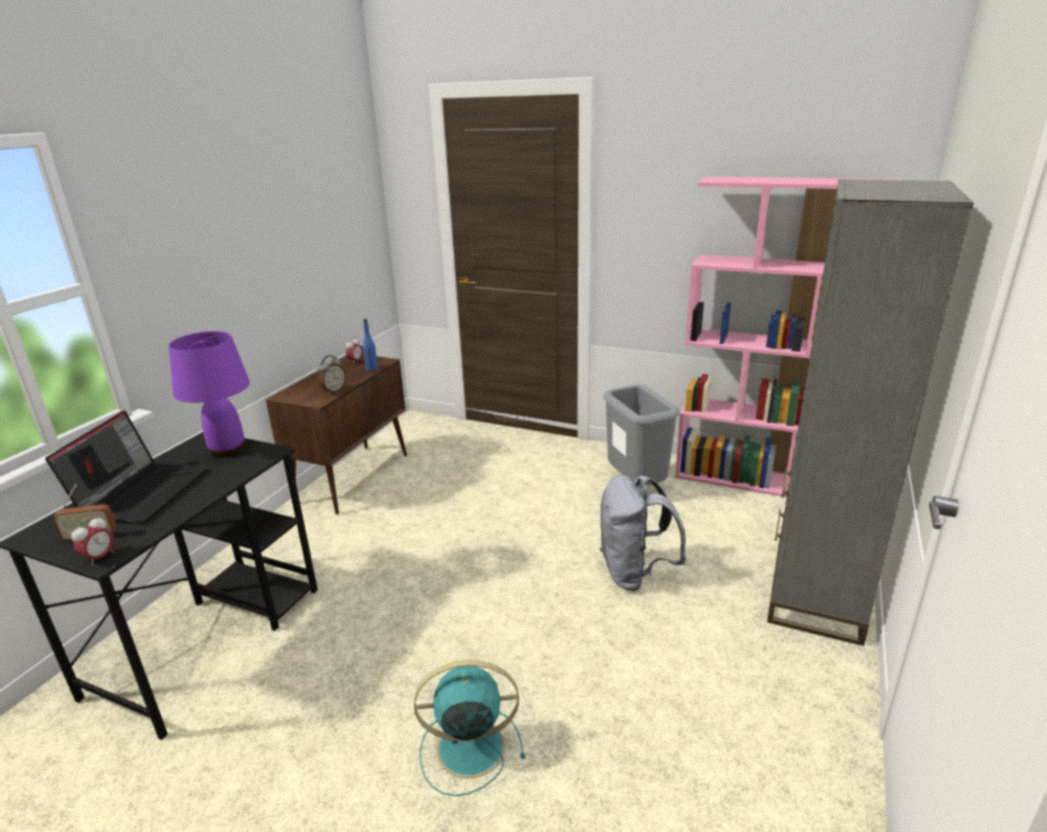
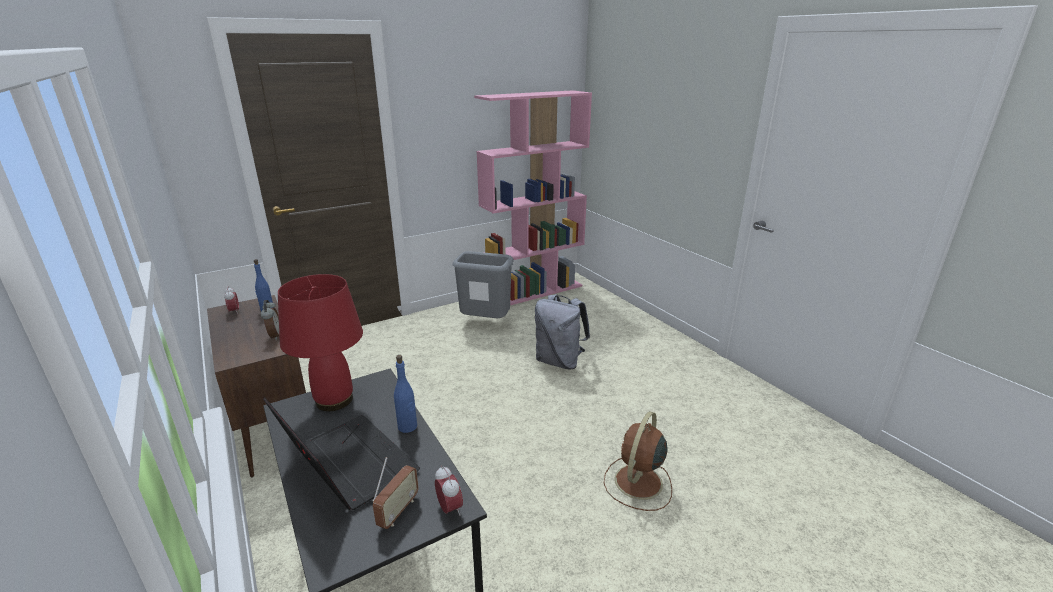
camera: 55 degrees left, 0 degrees up
purple table lamp [169,331,250,457] -> red table lamp [278,274,363,411]
turquoise fan [414,660,525,796] -> brown fan [604,411,672,511]
grey bookcase [767,179,974,646] -> none
none -> blue bottle [394,355,417,433]

